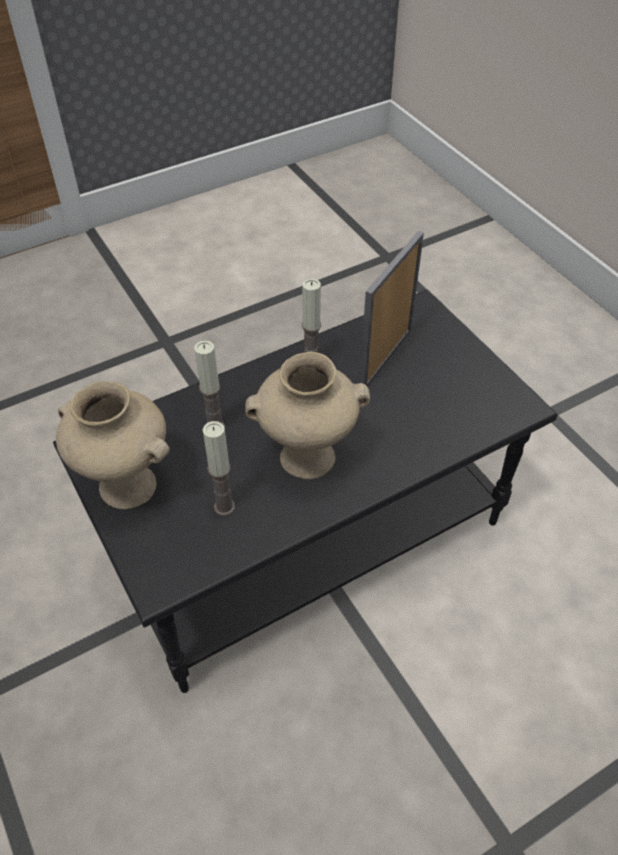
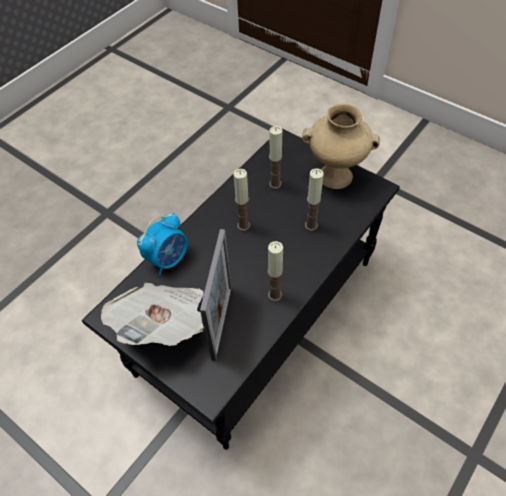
camera: 160 degrees right, 5 degrees up
beige vase [245,351,370,479] -> candle [233,169,250,231]
none -> newspaper [101,283,204,346]
none -> alarm clock [137,212,187,276]

